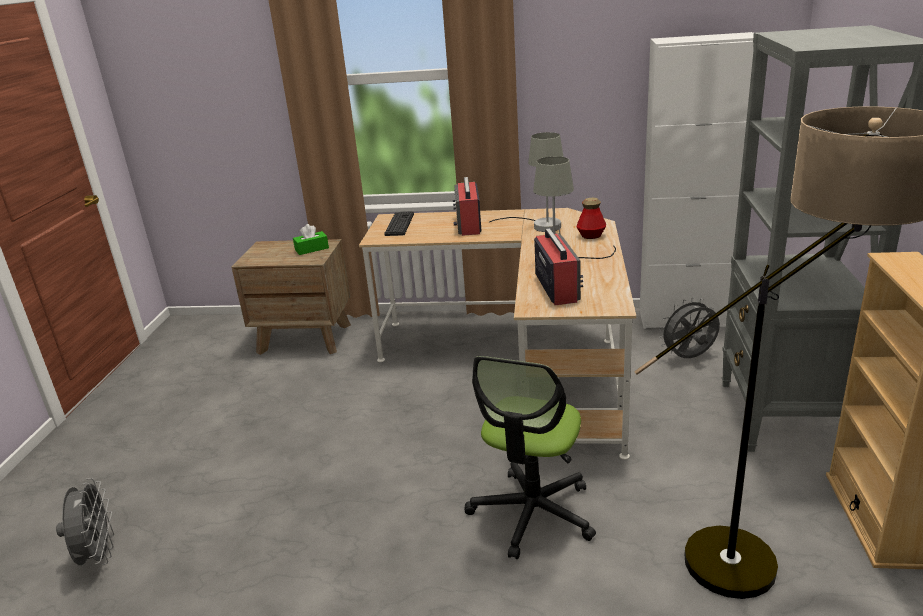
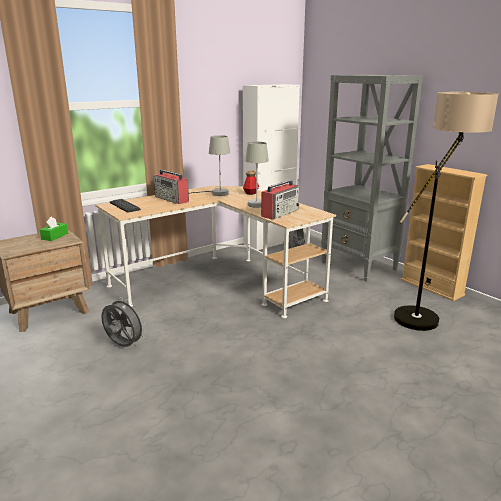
camera: 45 degrees left, 5 degrees down
grey fan [56,478,114,565] -> grey fan moved to [101,297,146,347]
office chair [464,356,596,559] -> none
radio [534,223,583,305] -> radio turned 90 degrees clockwise [261,179,300,219]

